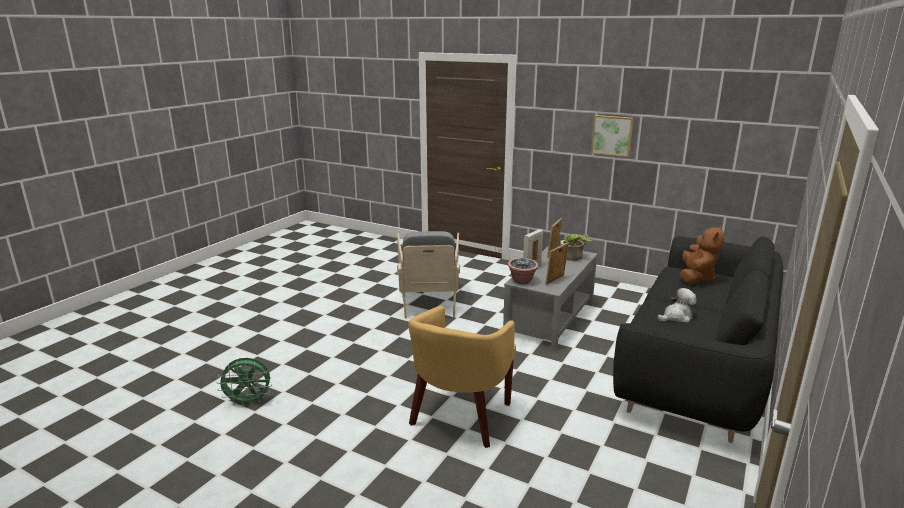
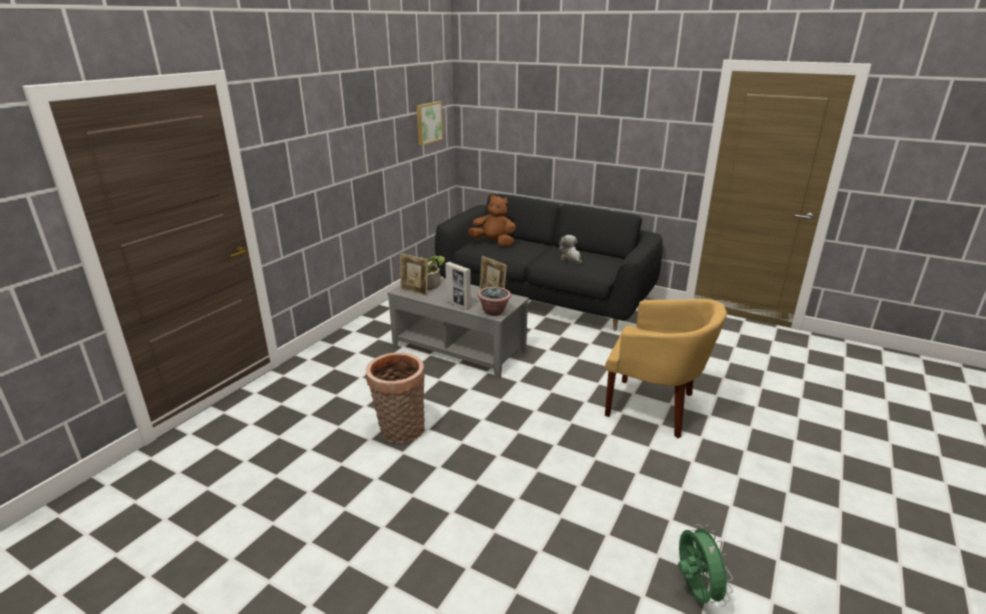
camera: 90 degrees left, 5 degrees up
grey armchair [397,231,460,318] -> basket [366,352,425,443]
picture [591,115,634,157] -> picture moved to [417,101,443,145]

